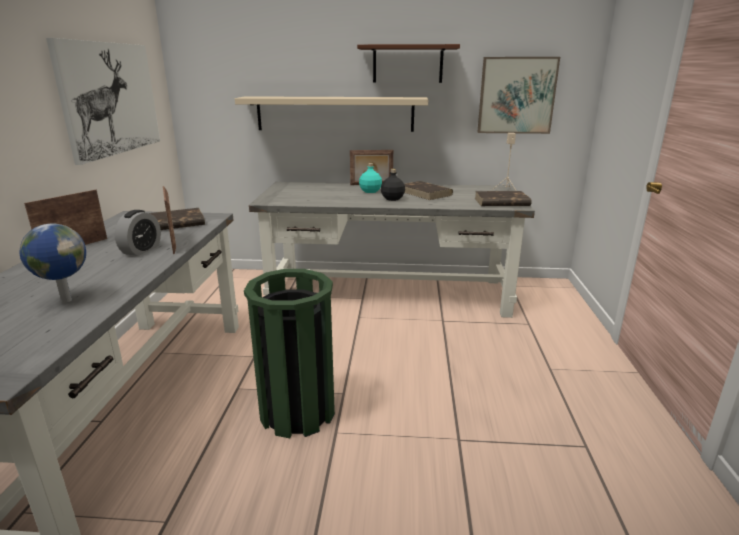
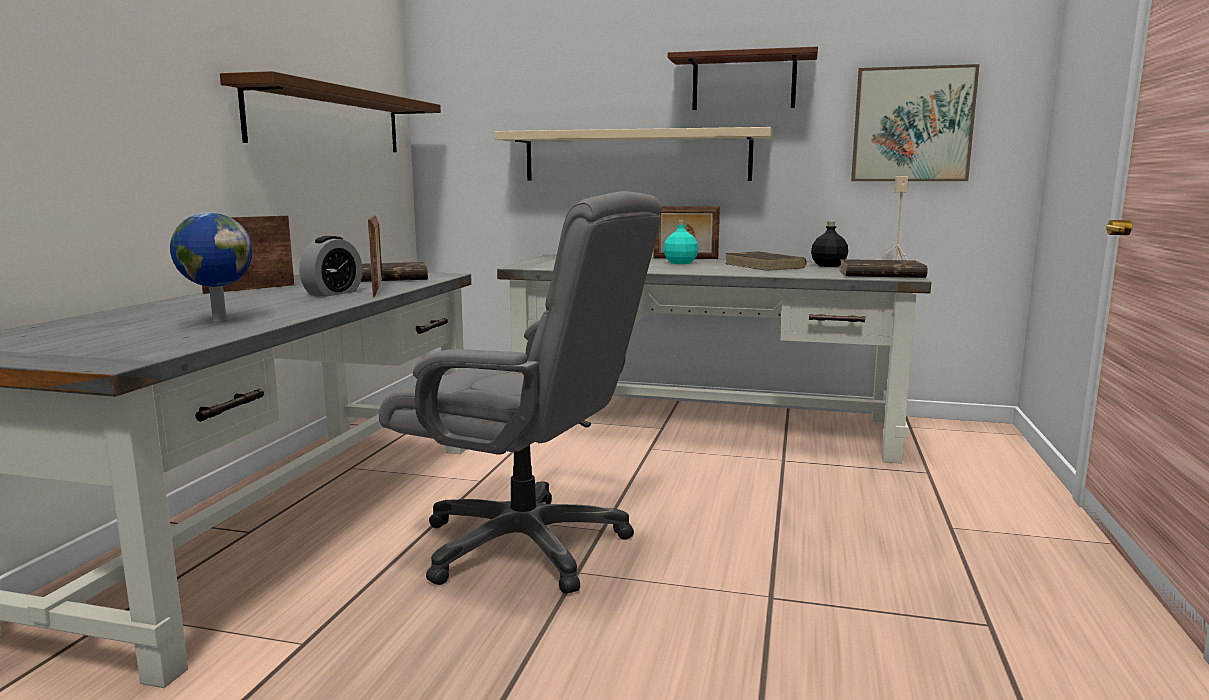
camera: 10 degrees right, 10 degrees down
picture [46,38,160,165] -> brown shelf [220,71,441,152]
green trash can [244,269,335,438] -> grey office chair [379,191,662,594]
black bottle [381,169,405,201] -> black bottle moved to [811,221,848,267]

